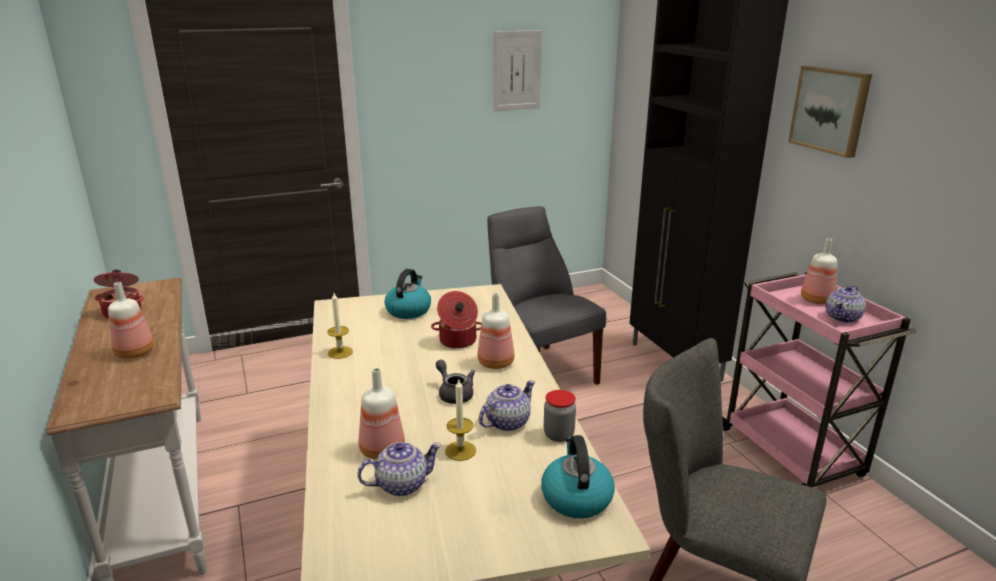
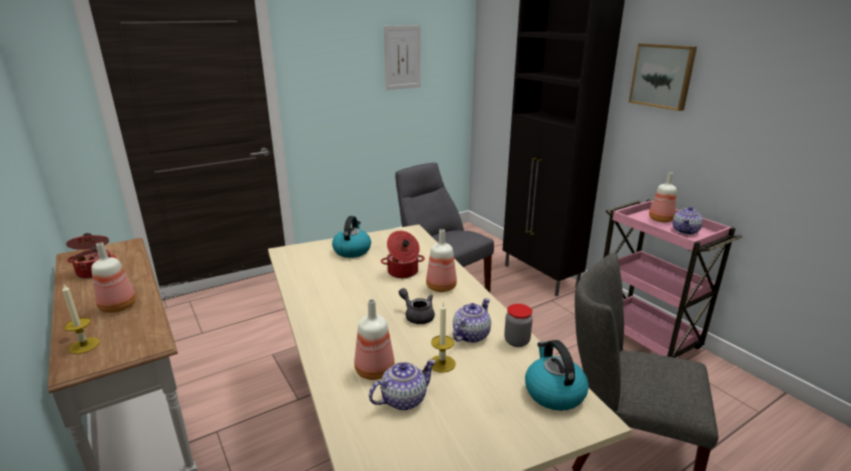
camera: 10 degrees left, 0 degrees up
candle [327,293,353,359] -> candle moved to [62,284,100,354]

